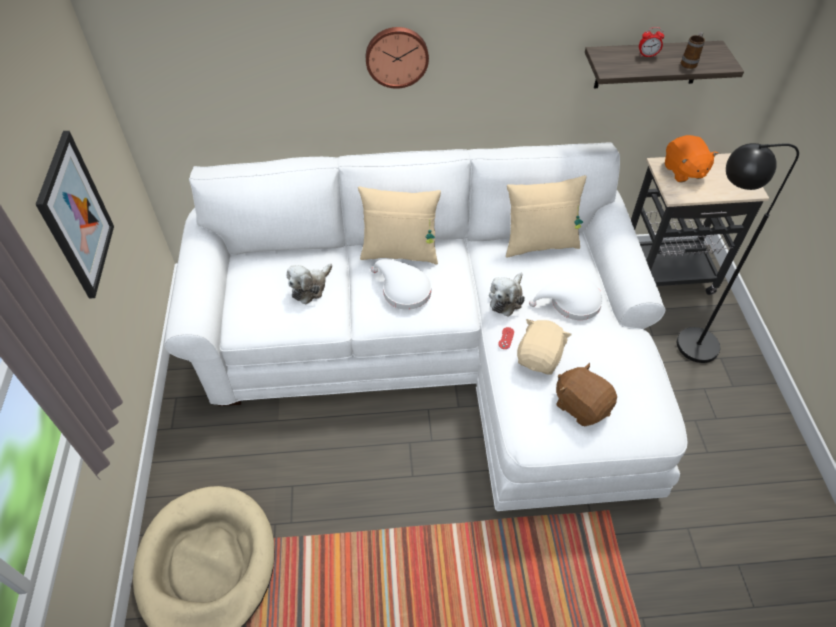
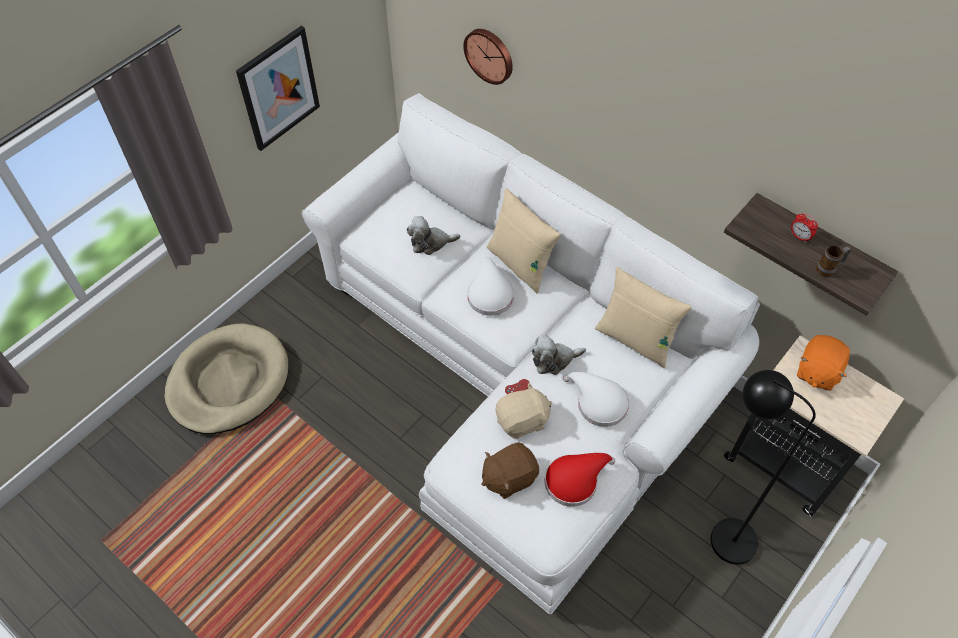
camera: 45 degrees right, 5 degrees up
wall clock [366,27,429,89] -> wall clock moved to [463,29,513,85]
brown plush toy [556,363,617,426] -> brown plush toy turned 120 degrees counterclockwise [481,443,539,499]
none -> red hat [545,453,615,507]

